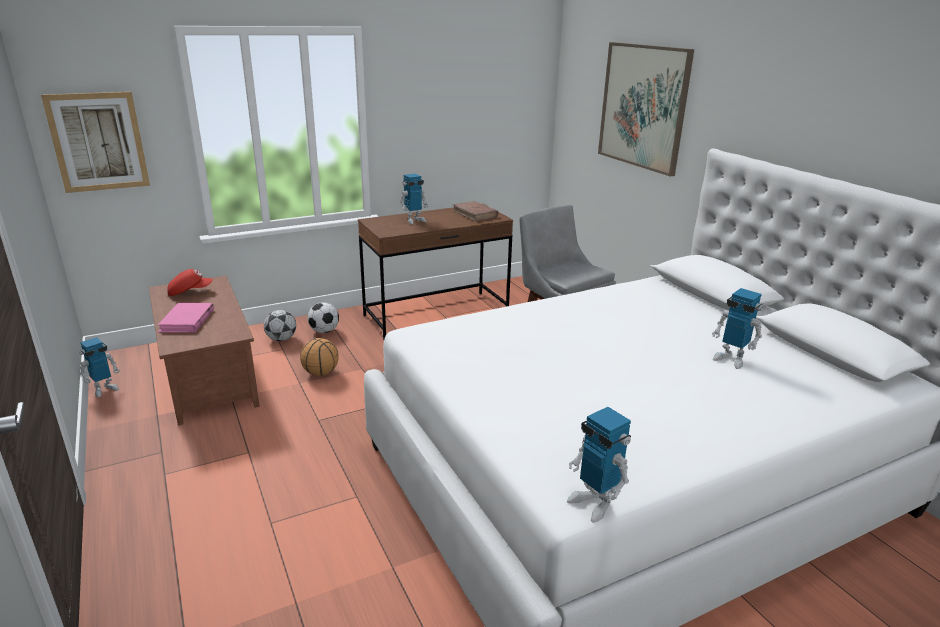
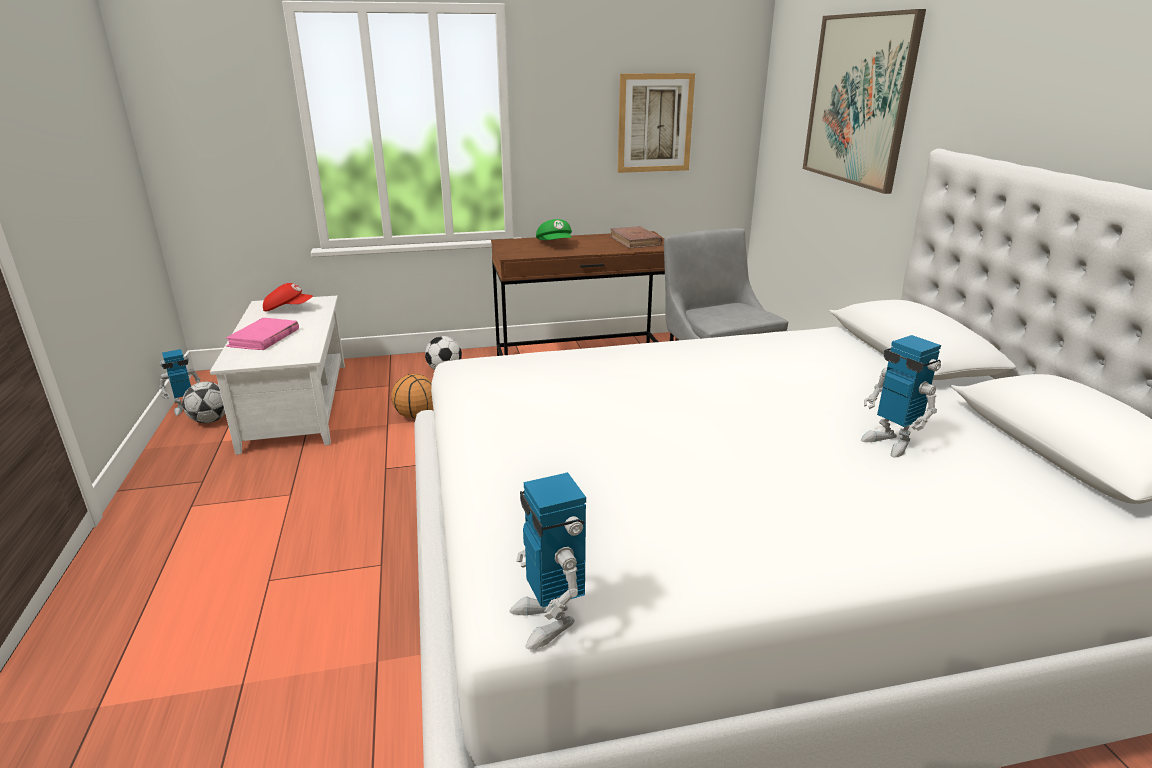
camera: 15 degrees right, 0 degrees up
picture [41,92,150,193] -> picture moved to [618,73,695,173]
brown coffee table [149,276,260,425] -> white coffee table [210,296,345,455]
football [264,310,296,341] -> football moved to [182,382,225,423]
toy robot [400,173,428,224] -> green cap [536,219,572,240]

